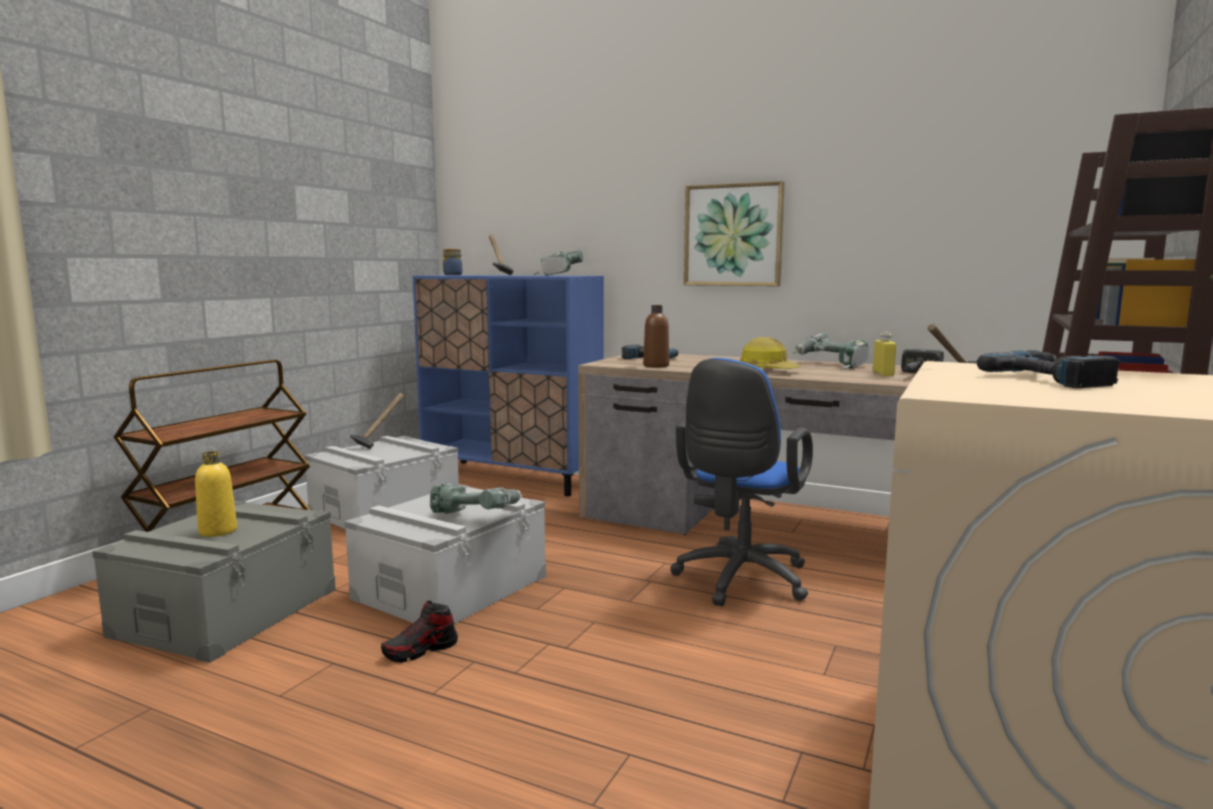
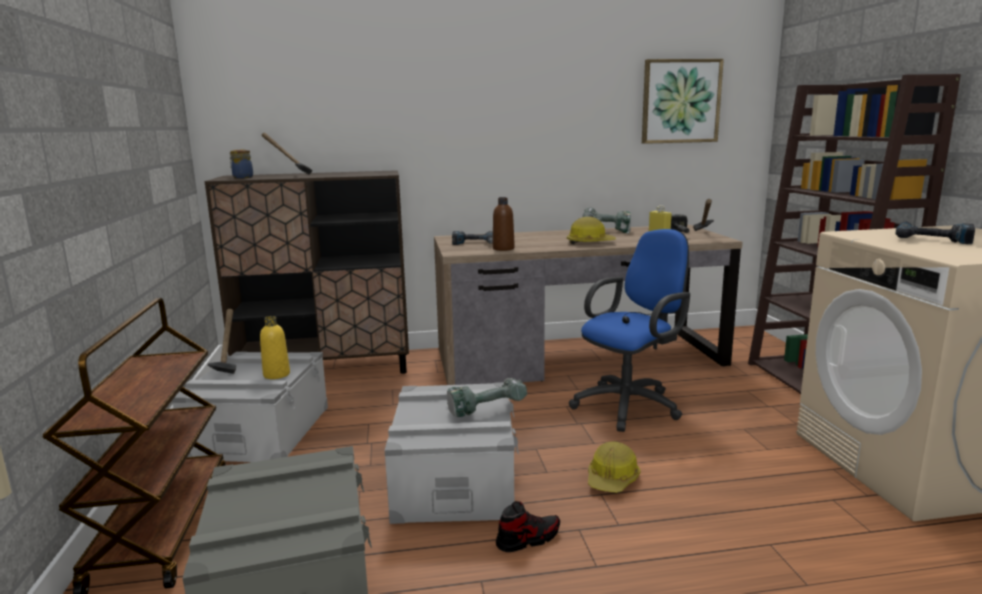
camera: 35 degrees left, 5 degrees up
yellow bottle [195,451,237,537] -> yellow bottle moved to [260,316,290,379]
shoe [381,600,458,663] -> shoe turned 135 degrees counterclockwise [496,501,560,552]
blue cabinet [413,275,604,497] -> brown cabinet [204,170,409,374]
power drill [534,250,583,276] -> none
blue office chair [670,358,813,606] -> blue office chair turned 120 degrees counterclockwise [569,229,690,432]
picture [684,181,785,286] -> picture moved to [642,59,724,144]
none -> hard hat [588,441,641,493]

